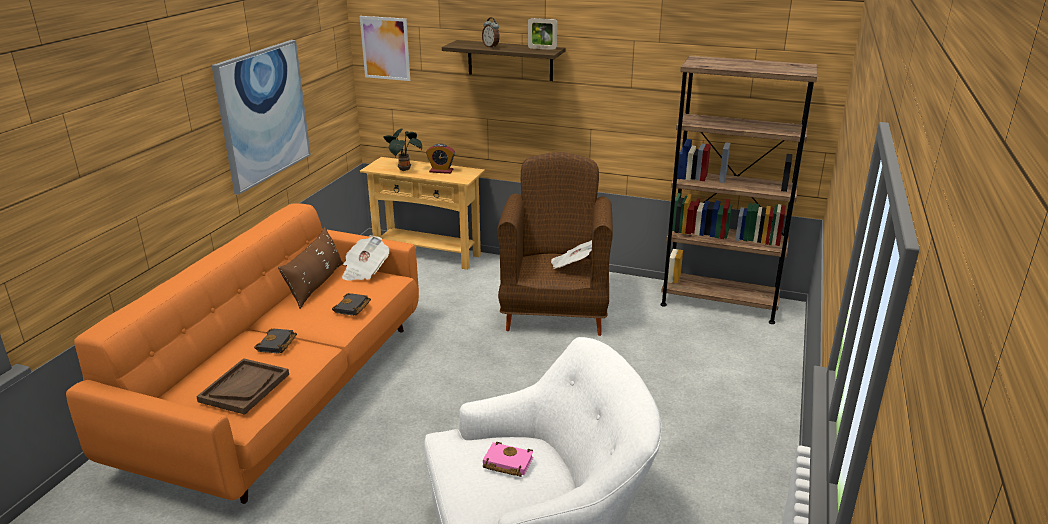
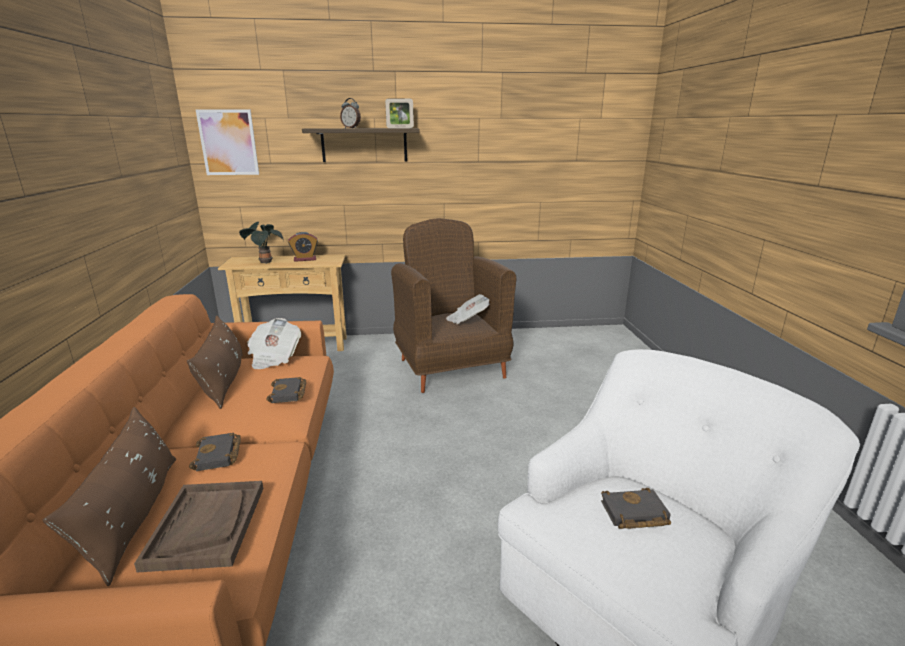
camera: 25 degrees left, 5 degrees down
picture [212,40,311,195] -> none
pink book [483,442,533,477] -> black book [601,488,671,529]
brown bookcase [660,55,818,324] -> none
none -> brown pillow [43,407,176,587]

